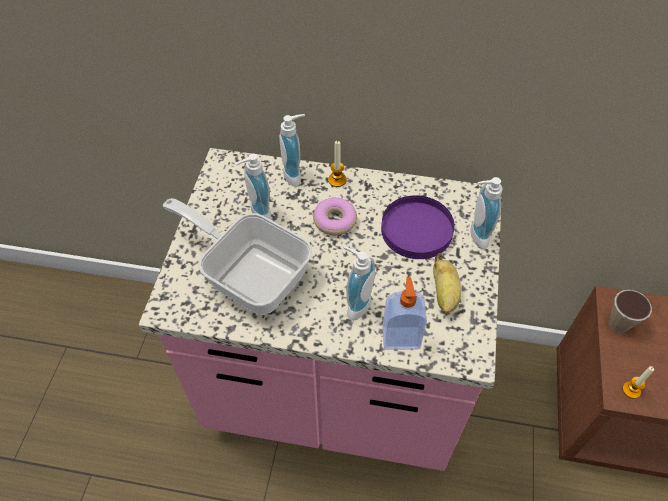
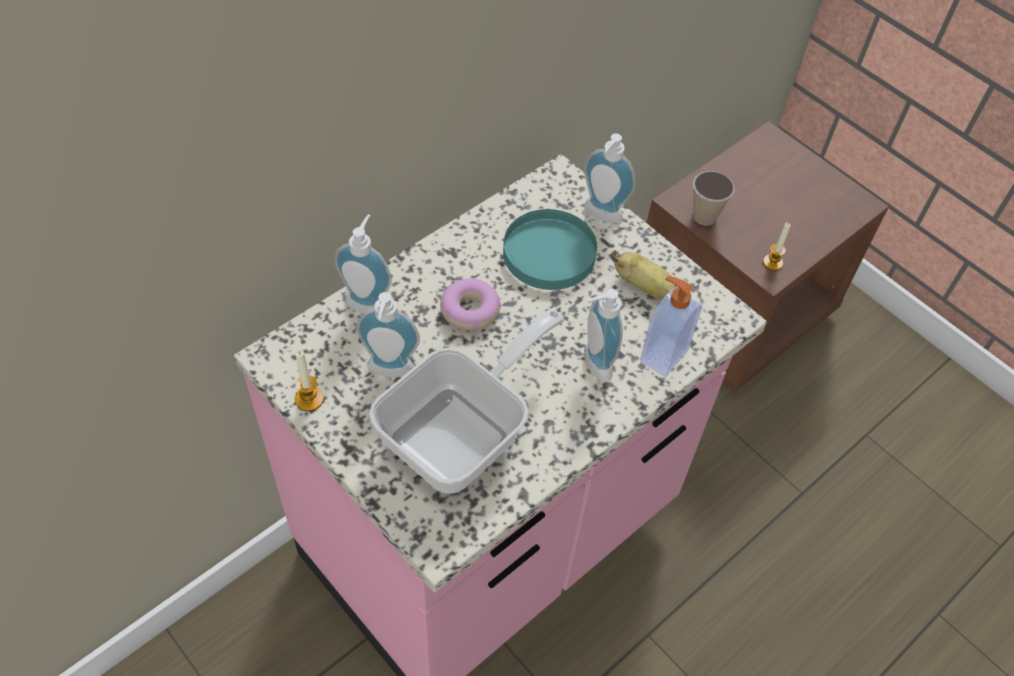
camera: 55 degrees left, 0 degrees up
frying pan [162,198,312,315] -> frying pan turned 150 degrees clockwise [369,309,564,494]
candle [328,141,347,187] -> candle moved to [295,351,324,411]
purple plate [381,195,455,259] -> turquoise plate [503,209,597,290]

